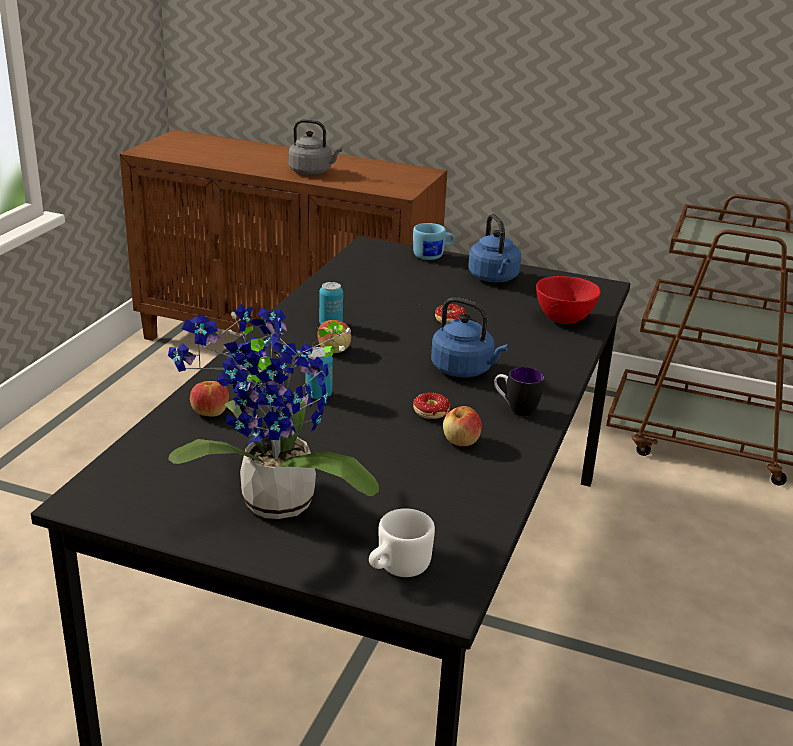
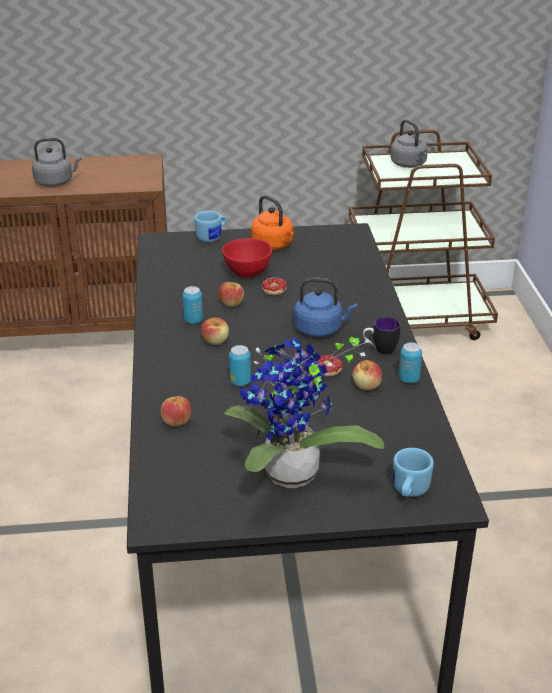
camera: 25 degrees left, 5 degrees up
white mug [369,508,435,577] -> blue mug [393,448,434,497]
blue kettle [468,214,521,282] -> orange kettle [251,195,294,250]
red bowl [536,276,601,324] -> red bowl moved to [222,238,272,278]
none -> apple [219,282,244,307]
none -> grey kettle [390,119,428,168]
none -> can [399,342,422,383]

